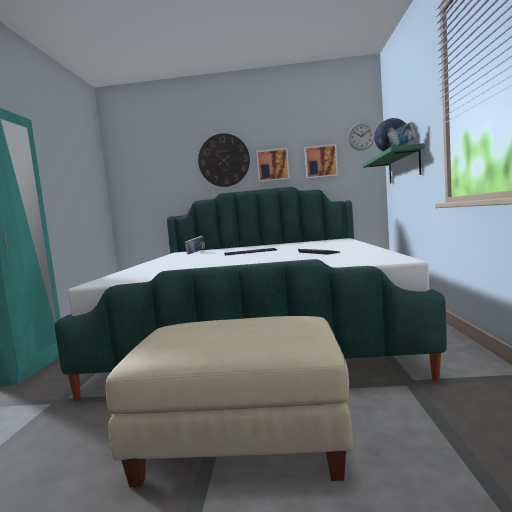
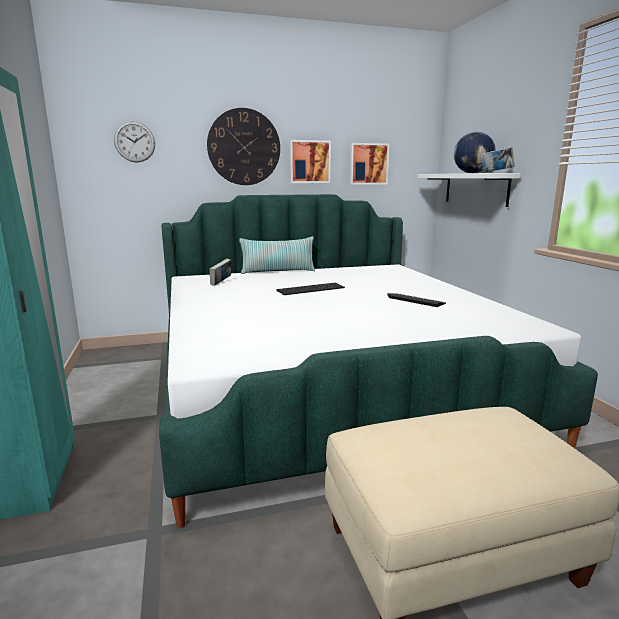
camera: 20 degrees left, 10 degrees up
wall clock [348,123,375,150] -> wall clock moved to [114,121,155,162]
green shelf [362,143,425,184] -> white shelf [417,173,521,207]
none -> pillow [239,237,315,274]

